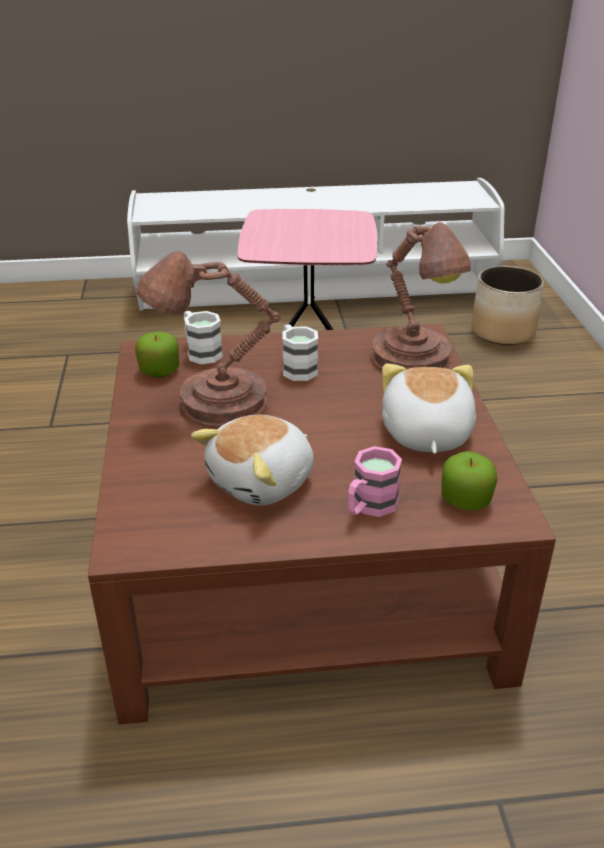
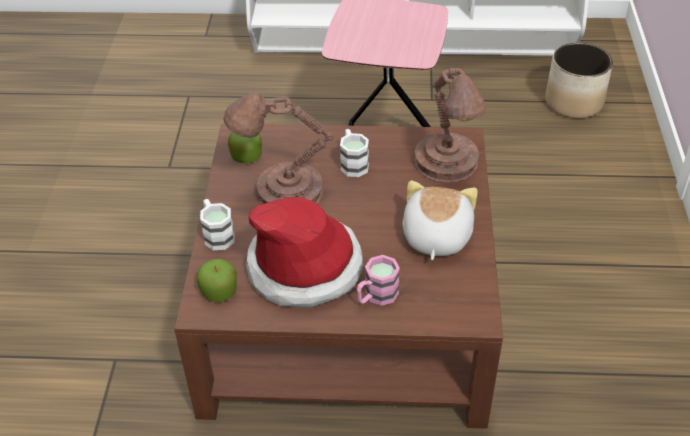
camera: 10 degrees right, 10 degrees up
white mug [184,311,223,364] -> white mug moved to [200,199,235,250]
plush toy [191,415,314,505] -> hat [246,197,363,308]
apple [441,451,497,510] -> apple moved to [197,259,237,302]

